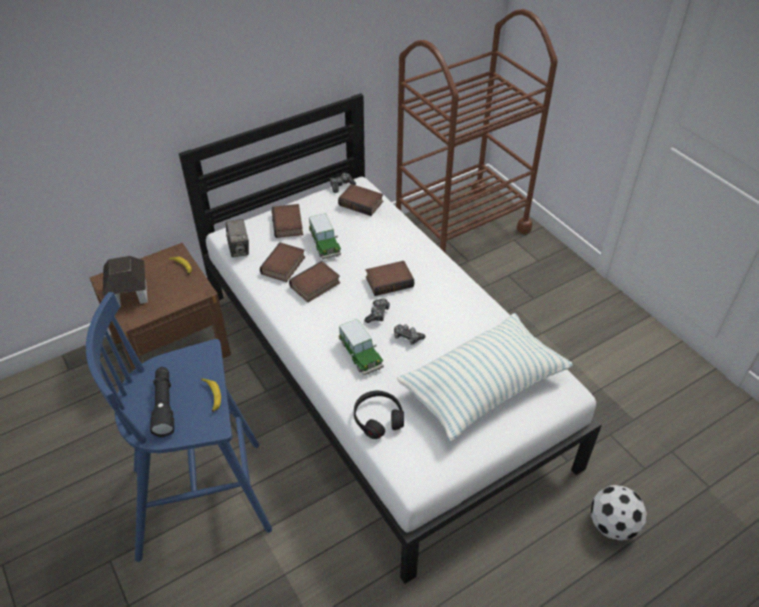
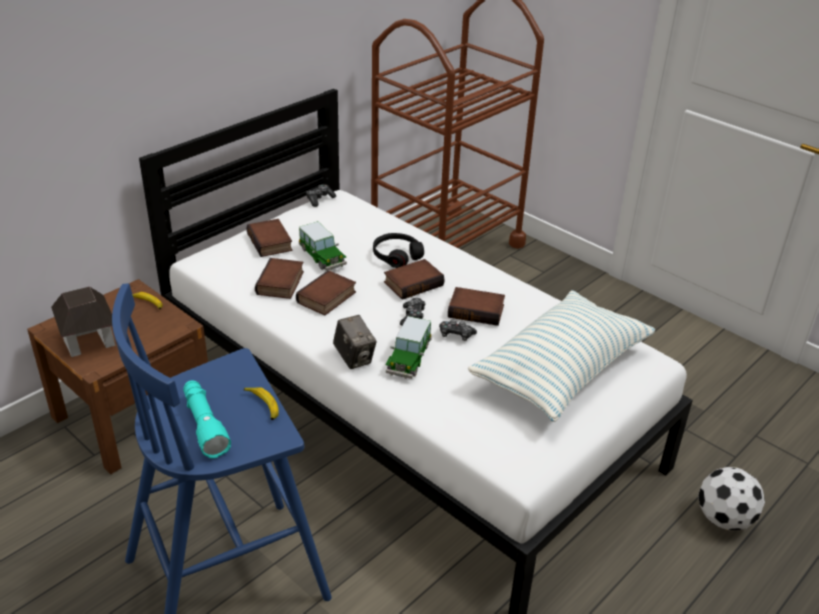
camera: 15 degrees left, 10 degrees down
black flashlight [150,367,174,437] -> turquoise flashlight [183,380,231,458]
camera [226,219,249,257] -> camera moved to [333,315,377,369]
book [338,184,383,216] -> book moved to [448,287,505,326]
toy car [339,319,384,375] -> toy car turned 60 degrees clockwise [385,316,432,379]
black headphones [354,391,404,439] -> black headphones moved to [373,233,424,268]

